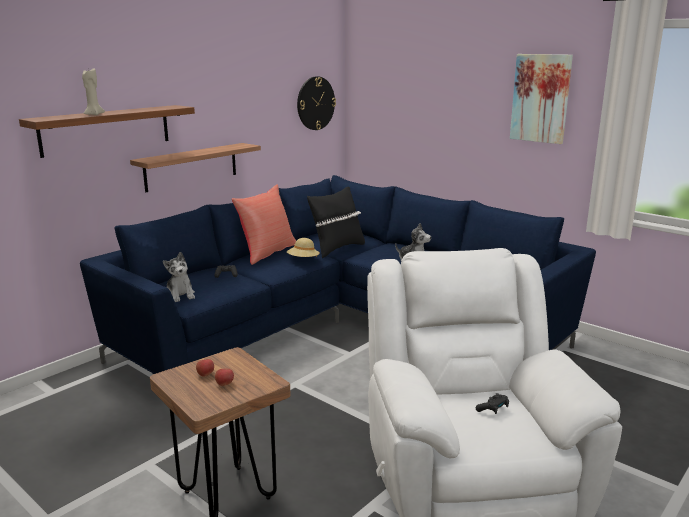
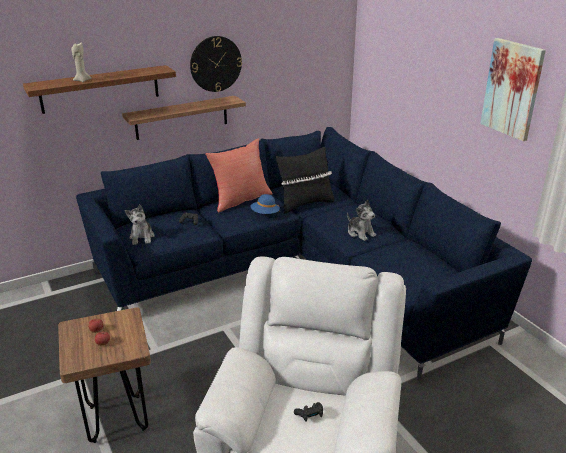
camera: 20 degrees right, 10 degrees up
beige hat [287,238,320,257] -> blue hat [250,194,280,214]
wall clock [297,76,336,130] -> wall clock moved to [190,36,242,92]

